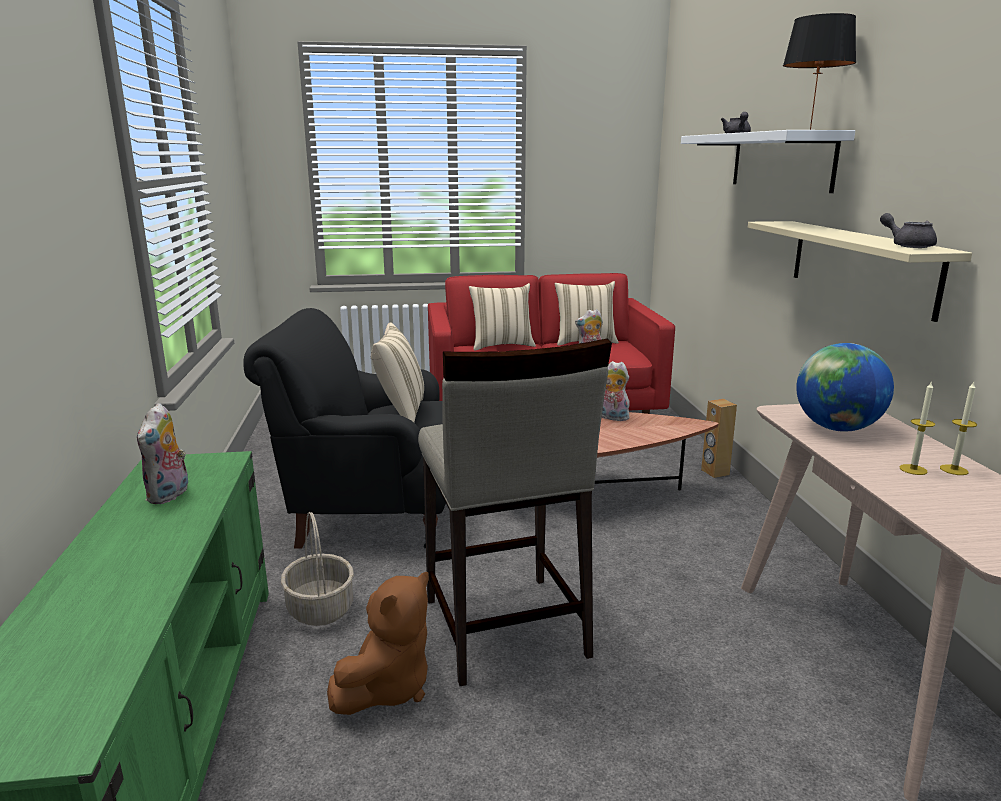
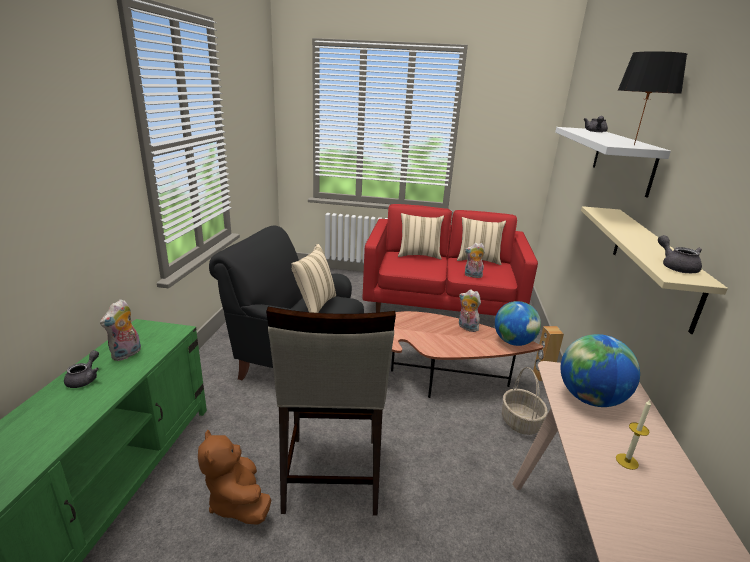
camera: 15 degrees right, 5 degrees up
basket [281,512,354,626] -> basket moved to [502,367,548,435]
brown plush toy [327,572,429,715] -> brown plush toy turned 105 degrees clockwise [198,430,271,525]
candle [940,382,977,475] -> none
none -> grey teapot [64,350,99,388]
none -> globe [495,301,541,346]

